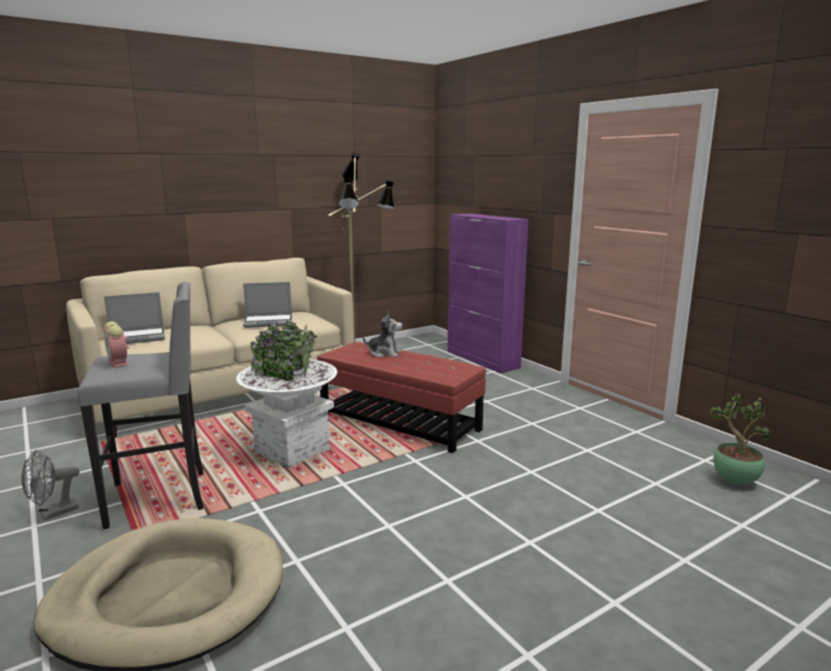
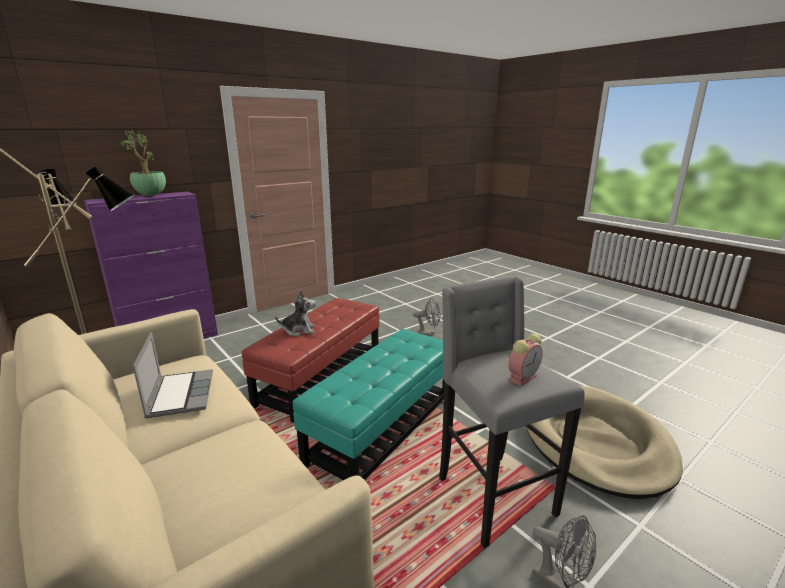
camera: 95 degrees left, 5 degrees up
laptop [104,292,165,344] -> none
white planter [236,321,338,468] -> turquoise ottoman [293,329,444,480]
plush toy [363,311,403,358] -> plush toy turned 75 degrees clockwise [275,290,316,336]
potted plant [710,393,770,485] -> potted plant moved to [120,130,166,196]
none -> grey fan [413,298,440,336]

